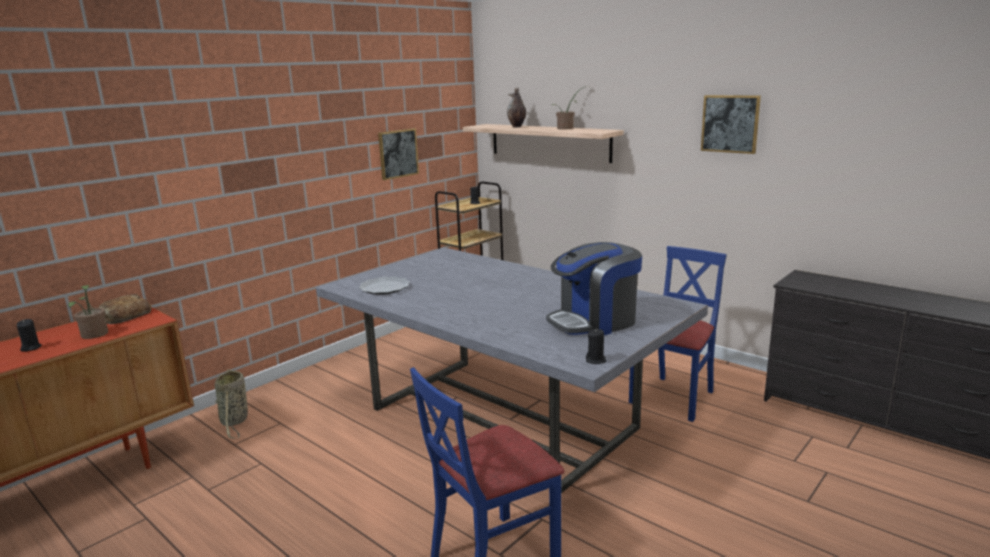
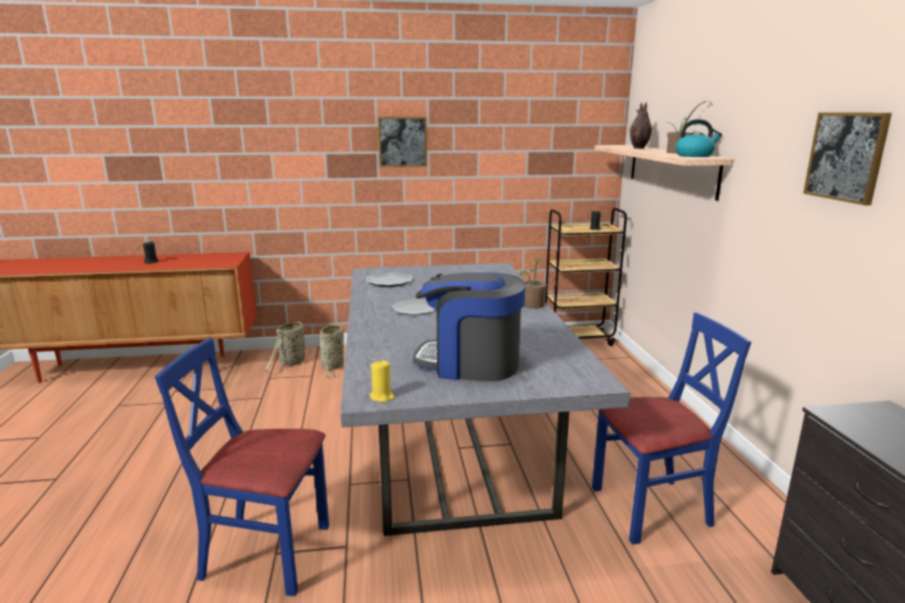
camera: 40 degrees right, 0 degrees up
potted plant [68,285,108,339] -> potted plant moved to [520,258,547,309]
bread [99,294,152,324] -> none
picture [378,128,419,180] -> picture moved to [378,117,427,167]
black candle [586,329,606,364] -> yellow candle [370,360,395,402]
none -> basket [318,323,344,379]
none -> plate [391,299,436,315]
none -> kettle [675,119,722,157]

